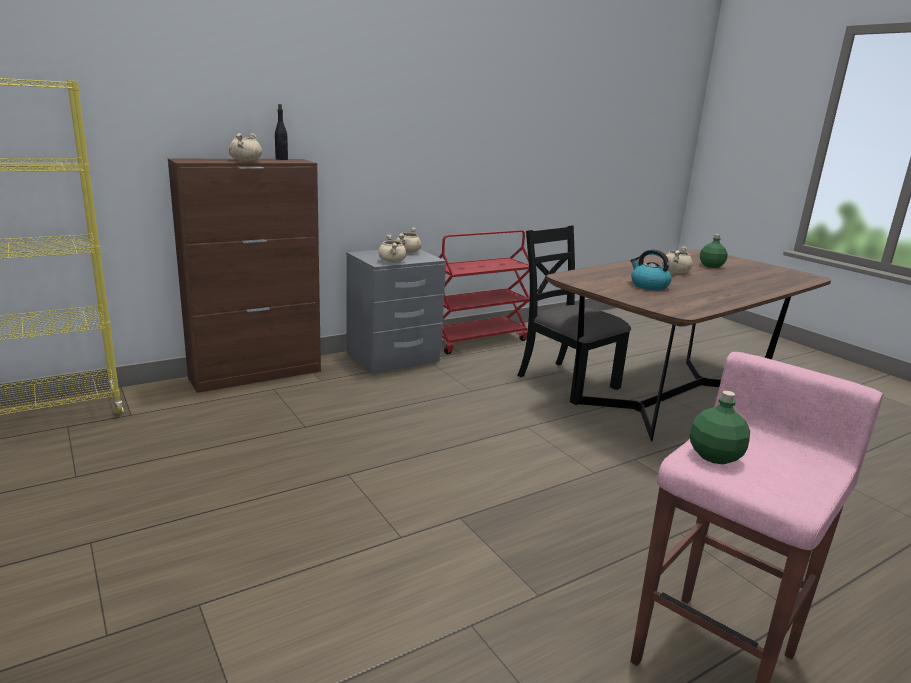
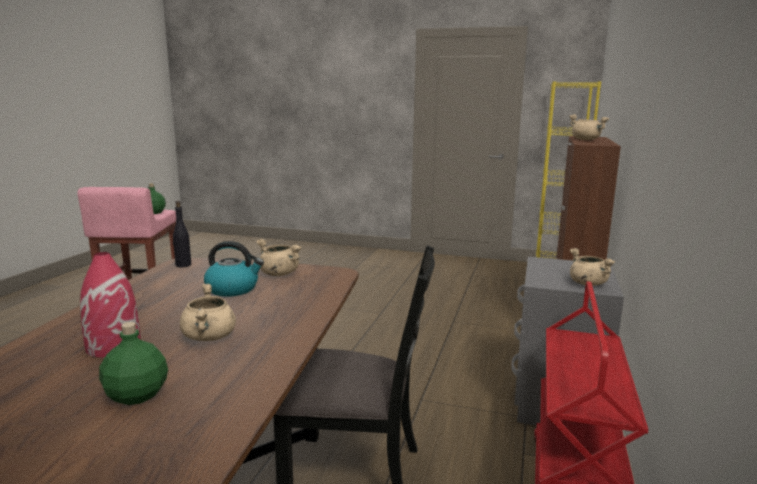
camera: 140 degrees right, 5 degrees down
black bottle [275,104,288,160] -> black bottle moved to [173,201,191,267]
beige cooking pot [378,235,406,262] -> beige cooking pot moved to [256,239,302,276]
none -> red vase [80,252,141,358]

